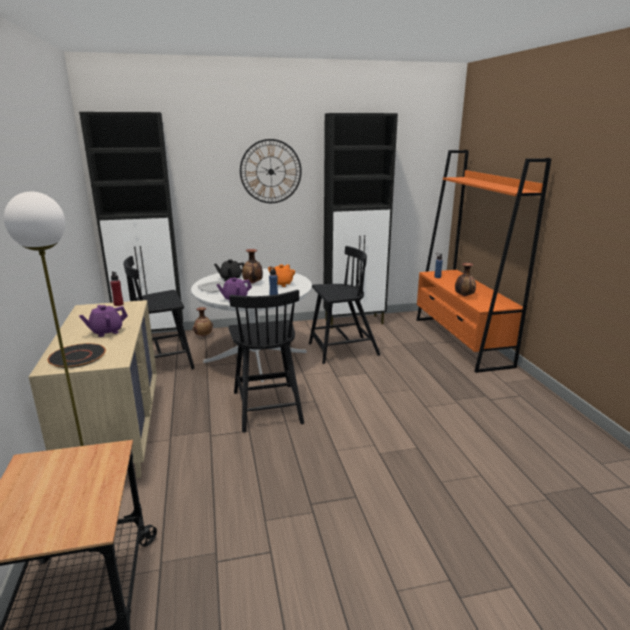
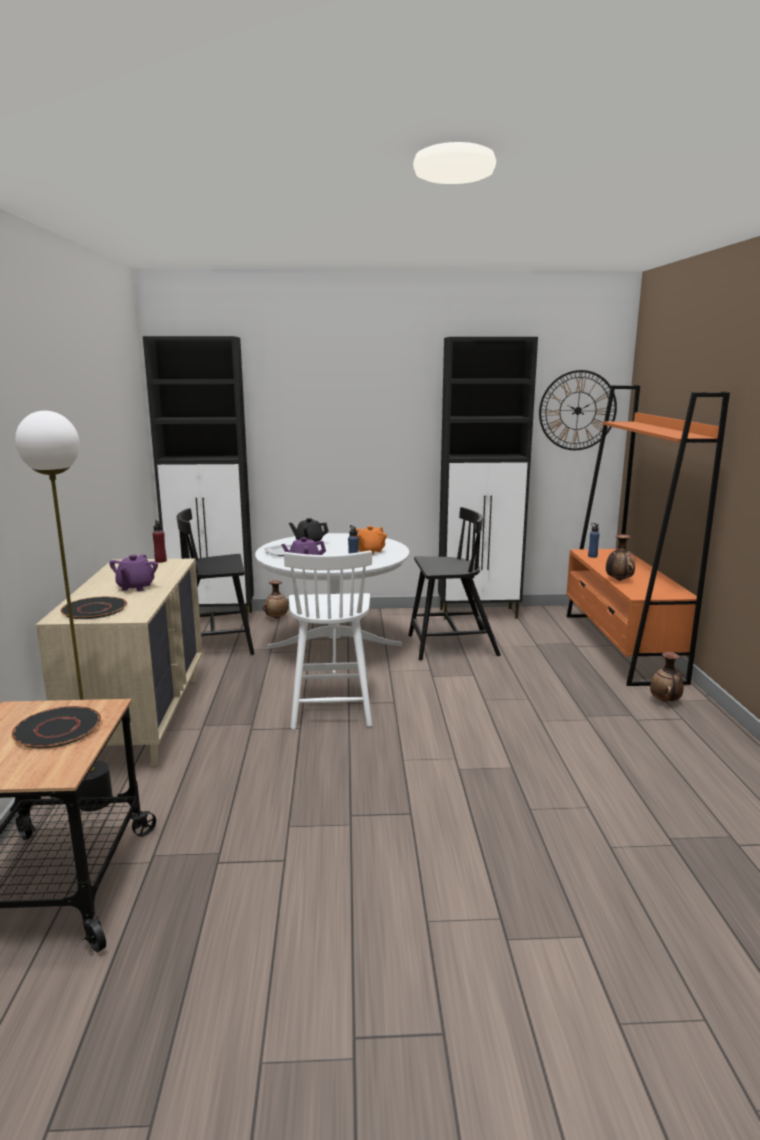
camera: 10 degrees right, 5 degrees down
purple teapot [79,305,128,337] -> purple teapot turned 60 degrees counterclockwise [109,554,158,591]
black chair [228,290,304,432] -> white chair [284,551,372,729]
wall clock [240,139,302,203] -> wall clock moved to [539,370,617,450]
vase [242,249,263,284] -> vase moved to [650,652,684,702]
none -> black plate [12,706,101,748]

